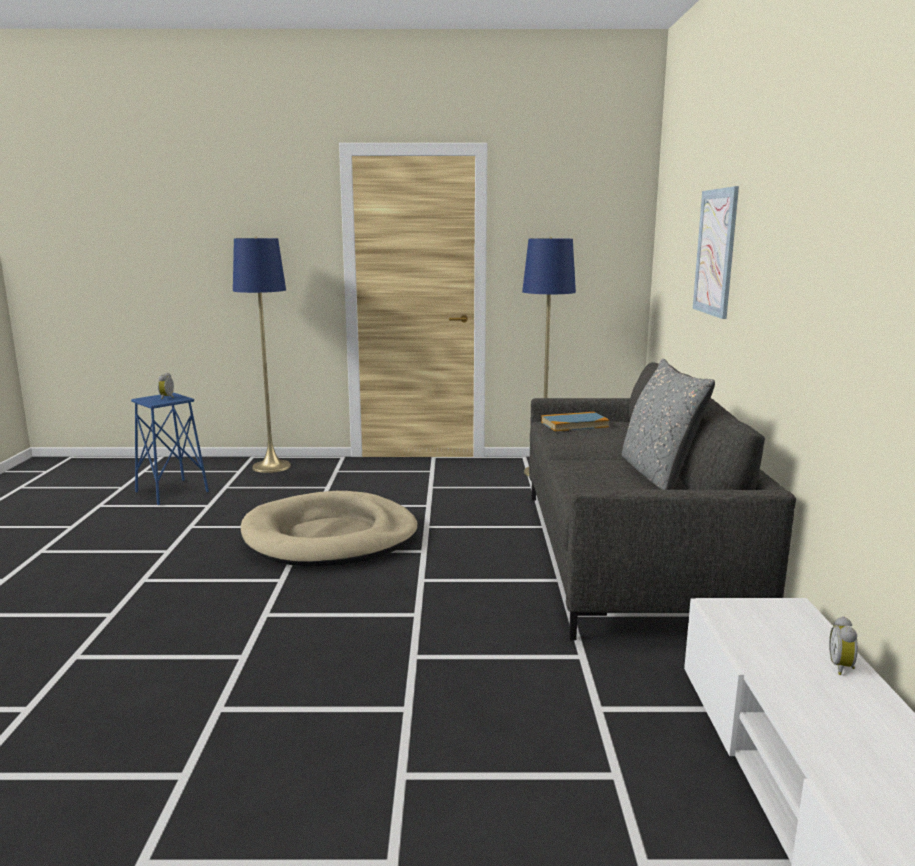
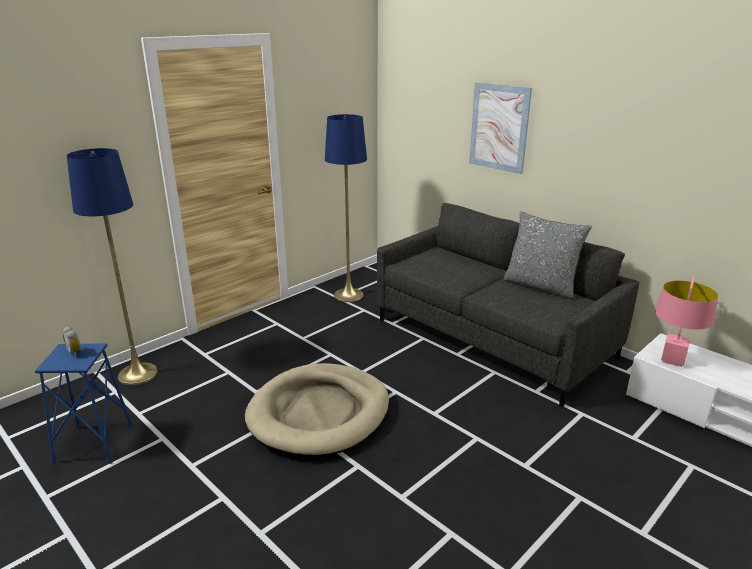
camera: 45 degrees left, 10 degrees up
book [541,412,609,431] -> none
alarm clock [829,616,858,675] -> none
none -> pink table lamp [655,277,718,367]

